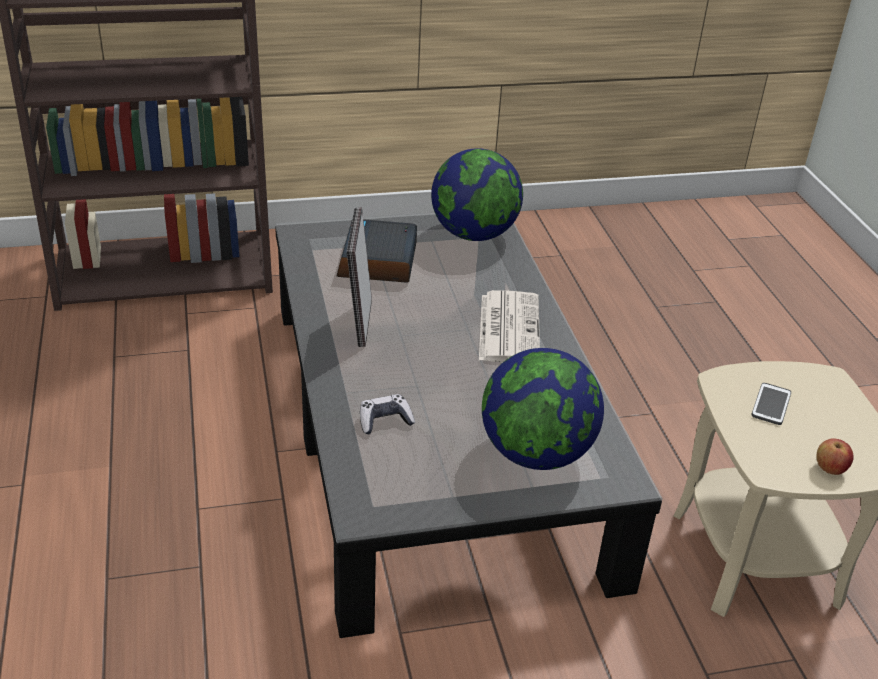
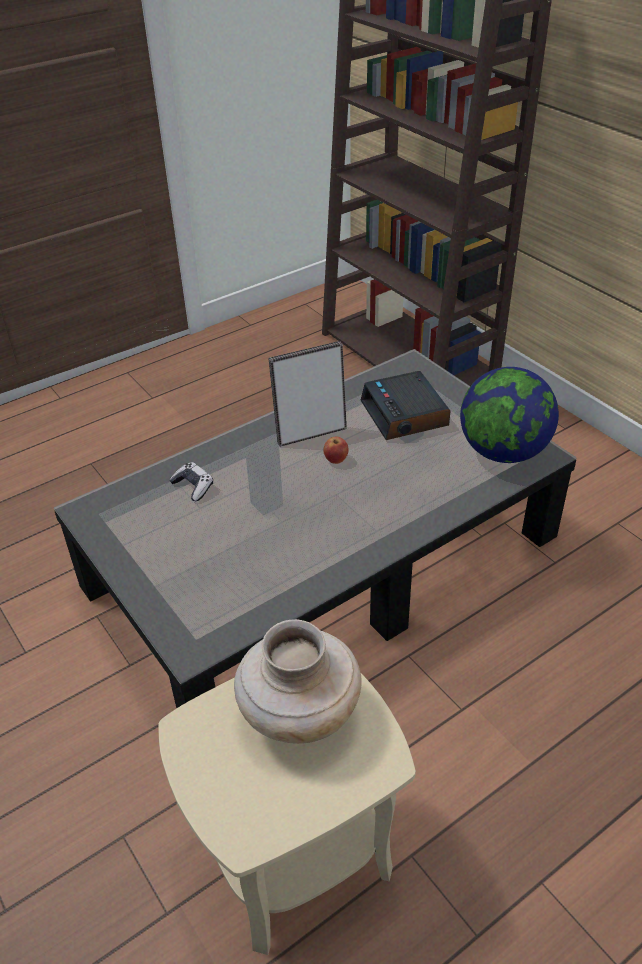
camera: 70 degrees right, 5 degrees up
alarm clock [337,219,417,283] -> alarm clock turned 90 degrees counterclockwise [361,371,451,440]
newspaper [479,290,540,362] -> none
globe [482,348,604,470] -> none
phone [752,383,791,425] -> beige vase [234,619,362,744]
apple [817,438,854,475] -> apple moved to [323,437,349,464]

